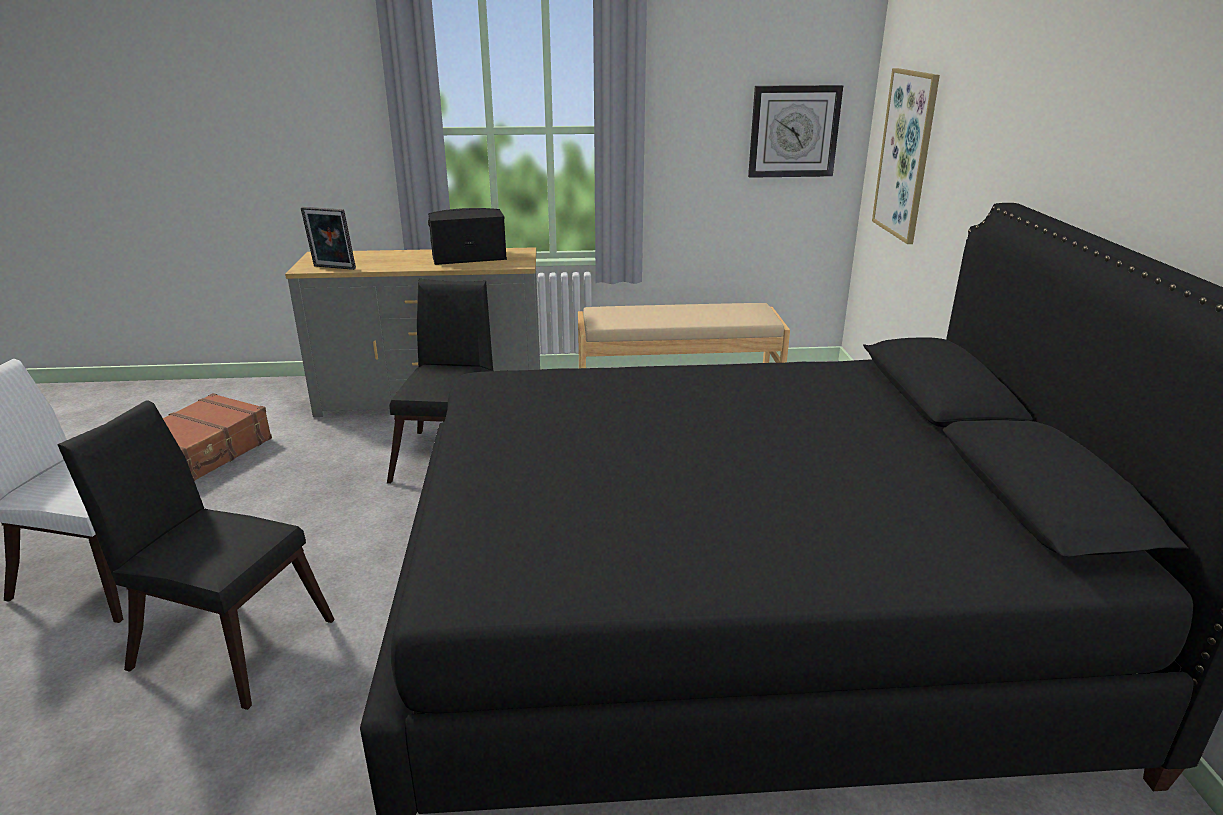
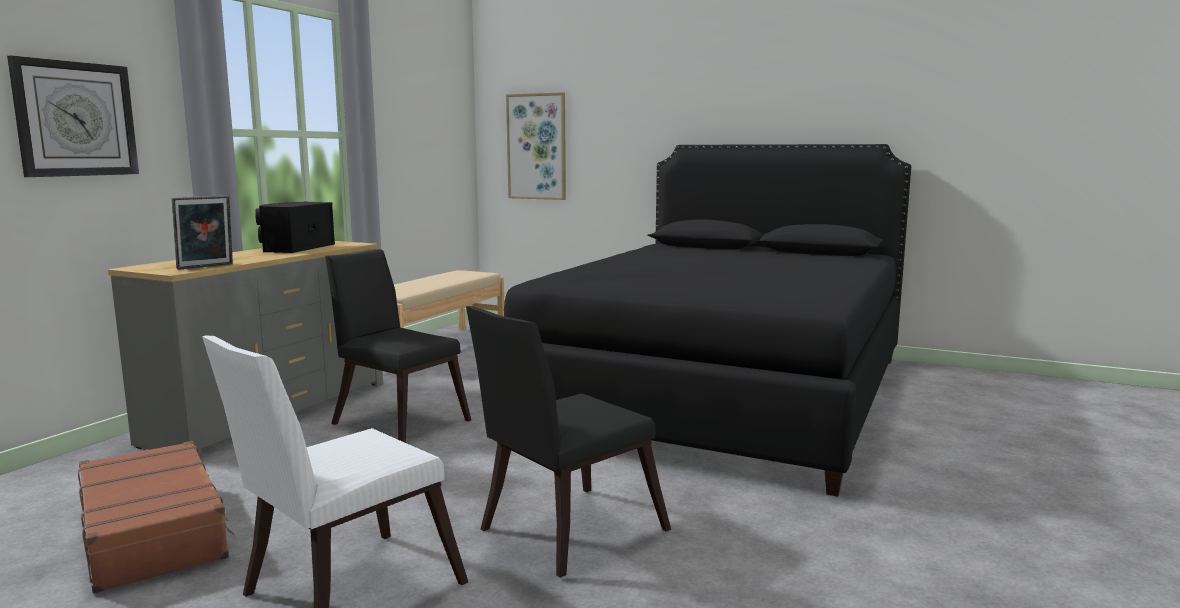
camera: 60 degrees left, 15 degrees down
wall clock [748,85,843,178] -> wall clock moved to [7,55,139,177]

